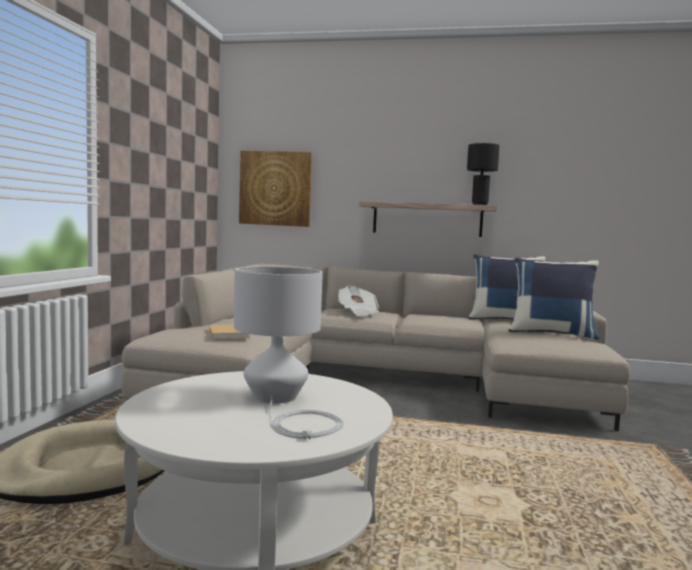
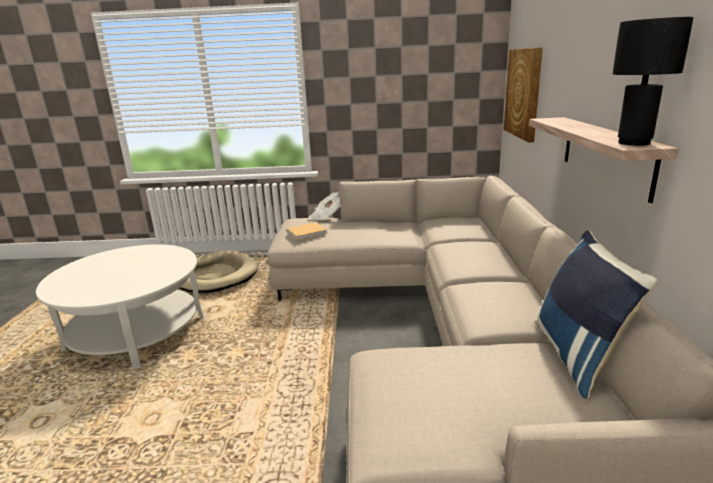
camera: 80 degrees right, 15 degrees up
white table lamp [234,267,344,440] -> none
newspaper [338,286,379,317] -> newspaper moved to [308,192,342,221]
blue pillow [508,258,600,340] -> none

